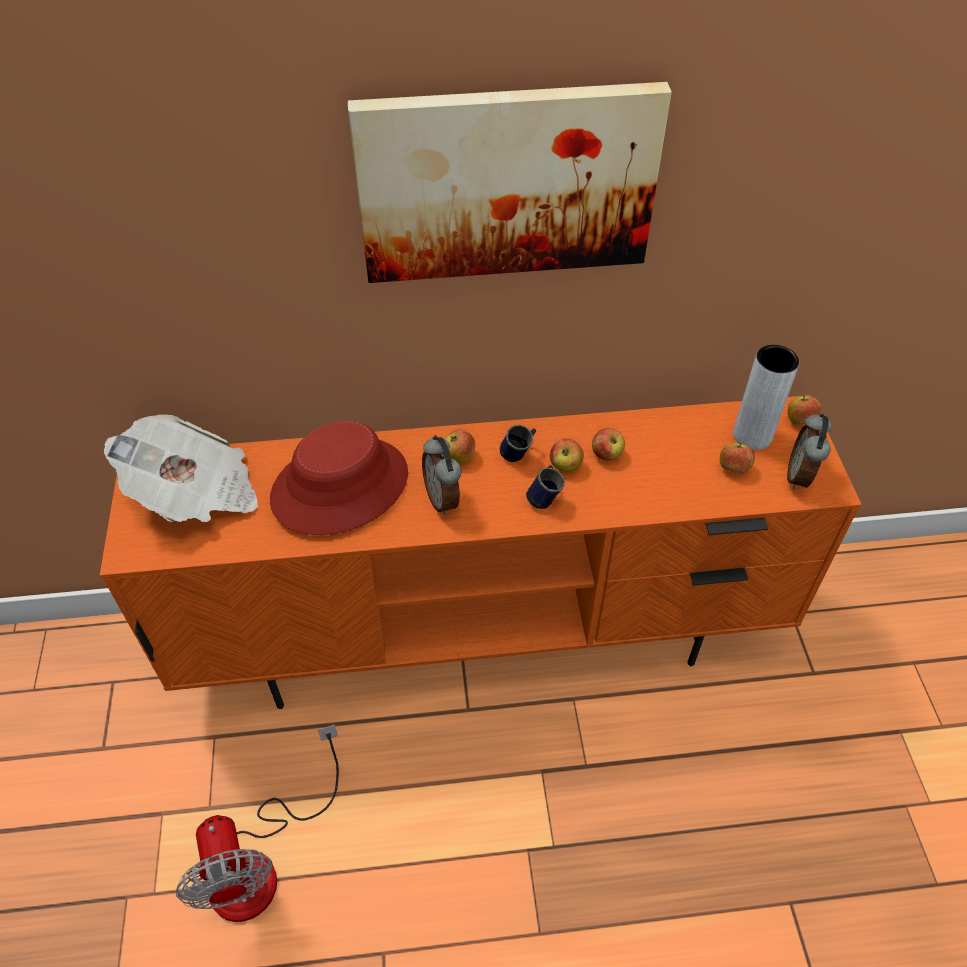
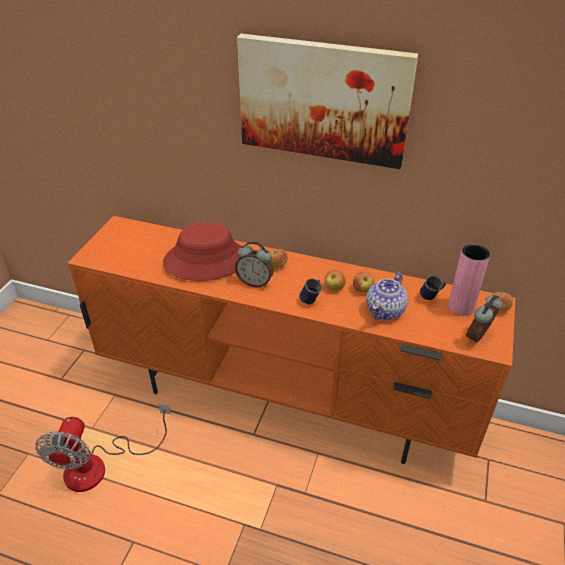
camera: 25 degrees right, 10 degrees down
newspaper [104,414,258,523] -> none
alarm clock [422,435,461,515] -> alarm clock turned 75 degrees counterclockwise [235,241,274,287]
blue mug [500,425,536,462] -> blue mug moved to [420,275,446,300]
apple [720,442,755,473] -> none
grey vase [733,345,799,450] -> pink vase [448,244,490,316]
none -> teapot [366,273,408,320]

